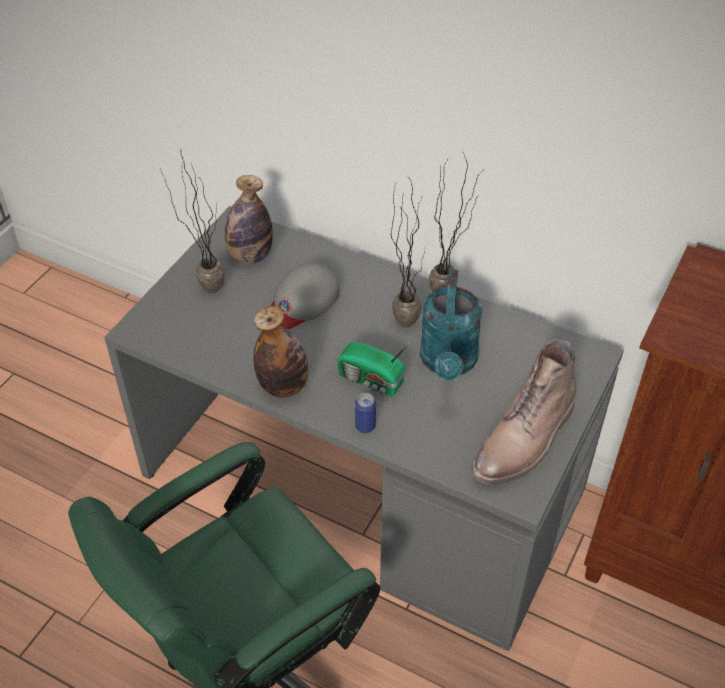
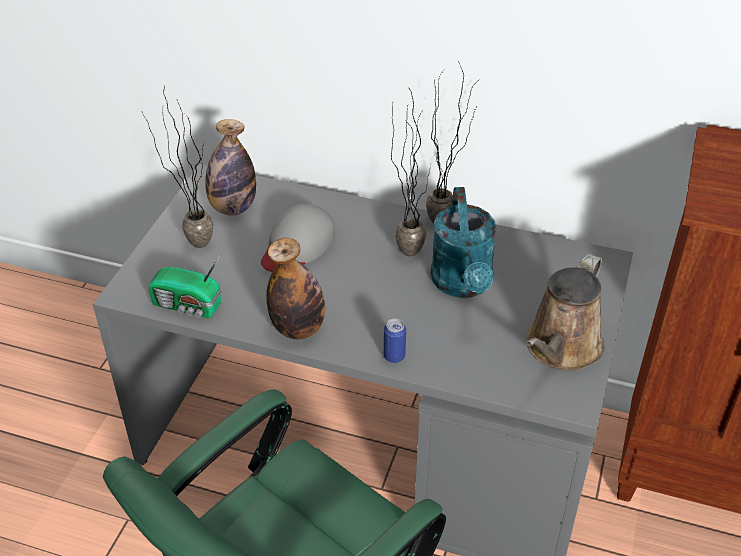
camera: 10 degrees left, 5 degrees down
radio [338,341,411,397] -> radio moved to [148,254,221,318]
brown boot [472,339,576,485] -> brown watering can [526,254,605,371]

